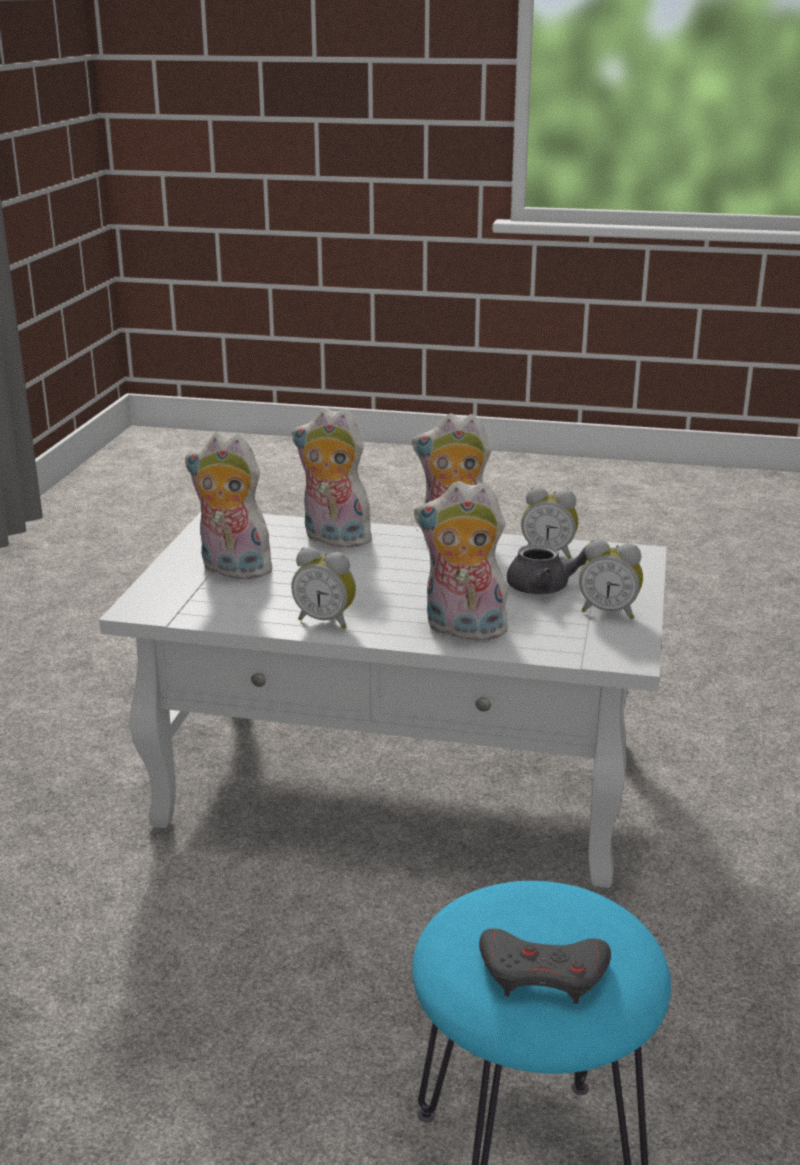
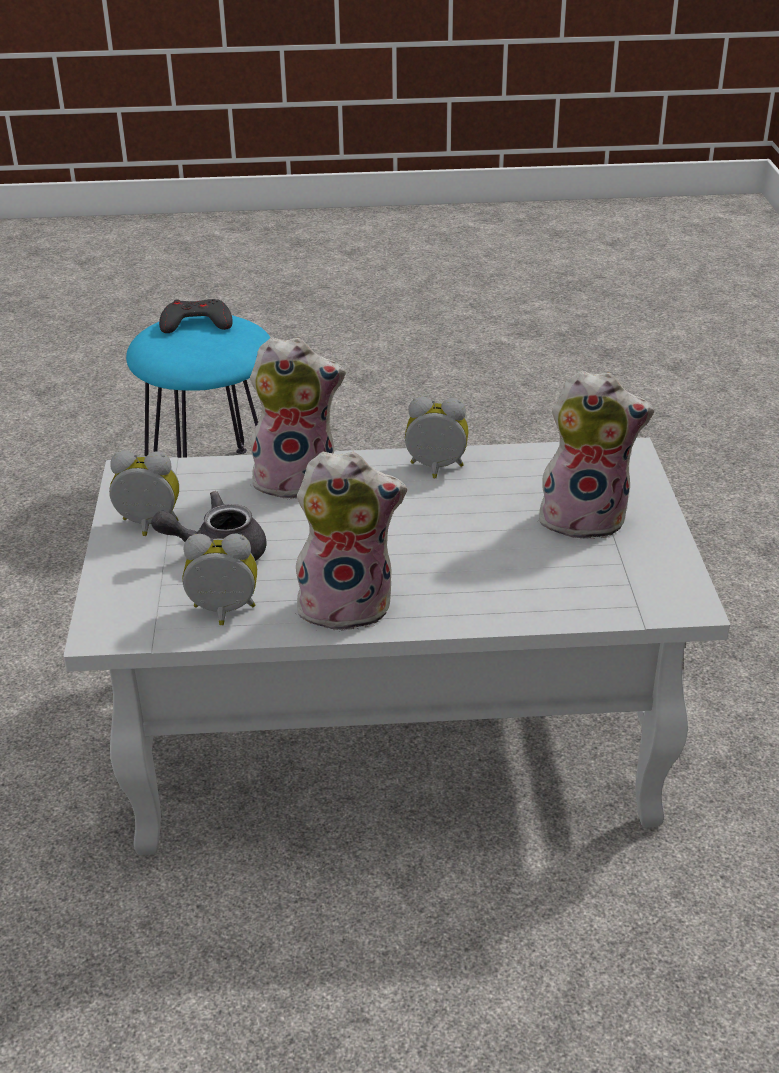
camera: 165 degrees right, 10 degrees up
plush toy [292,408,372,548] -> none

